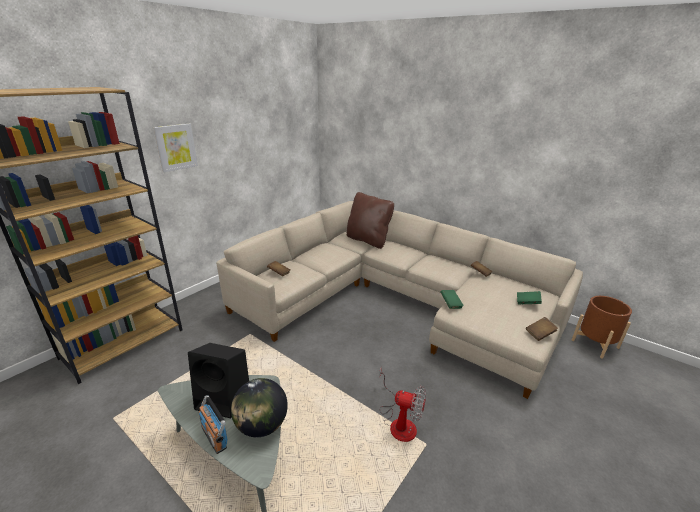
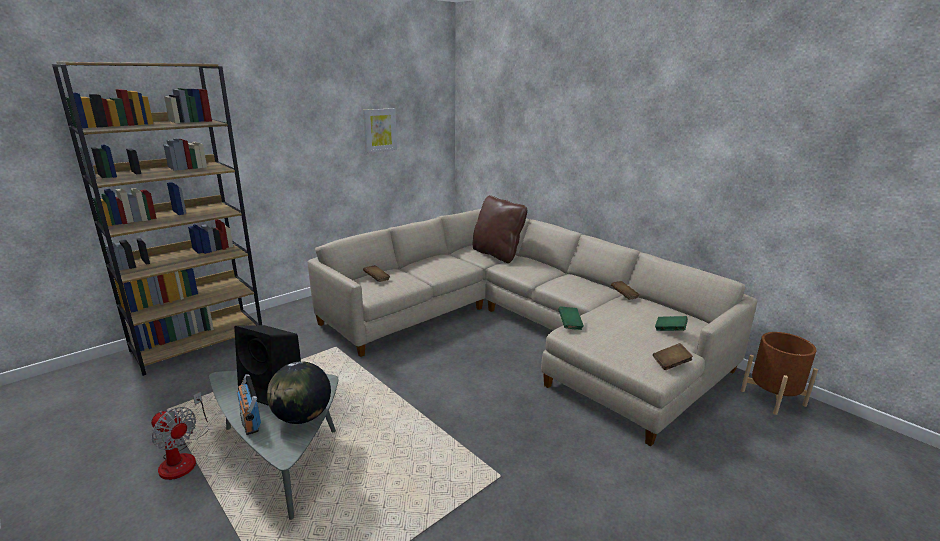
camera: 10 degrees right, 5 degrees down
picture [154,124,198,172] -> picture moved to [363,108,397,153]
fan [379,366,426,442] -> fan moved to [151,392,208,480]

